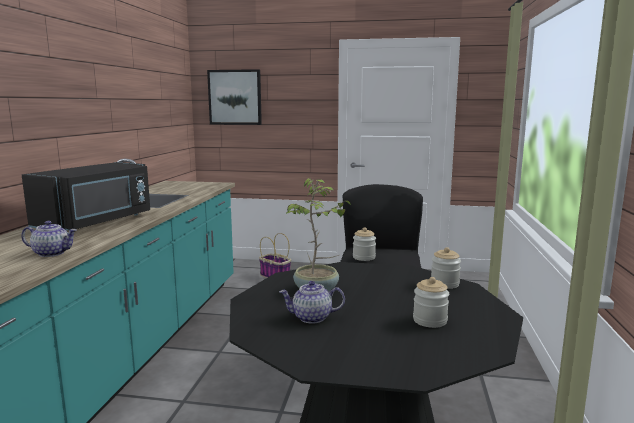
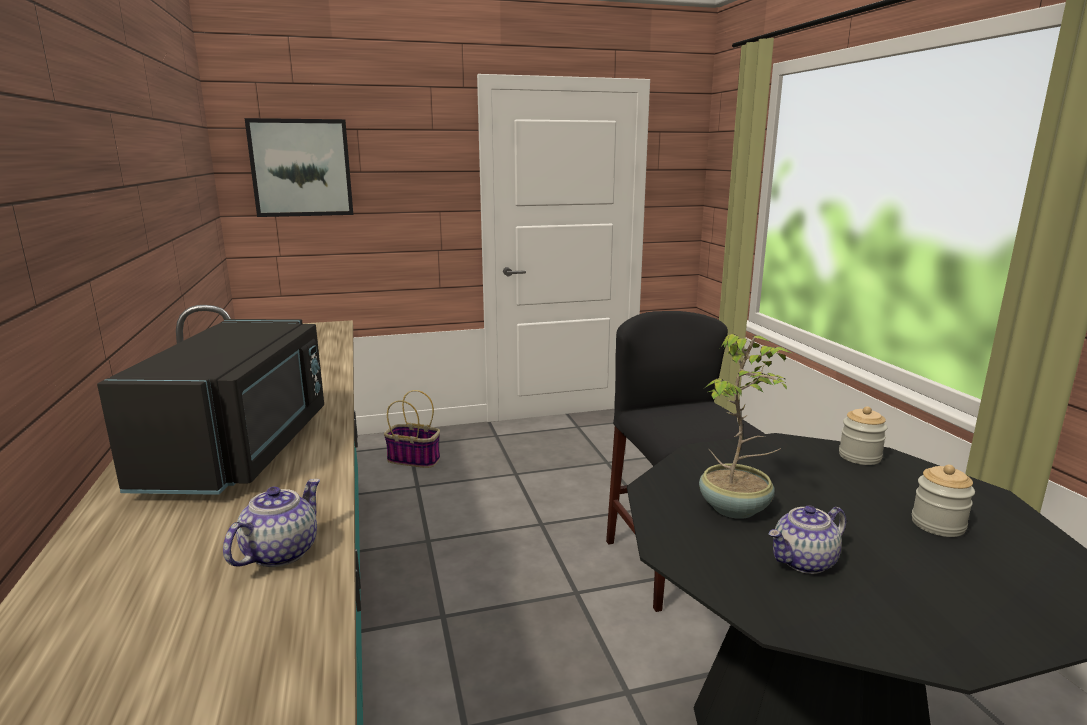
camera: 25 degrees left, 5 degrees up
teapot [21,221,77,257] -> teapot turned 45 degrees counterclockwise [223,479,320,567]
jar [353,228,376,261] -> none

